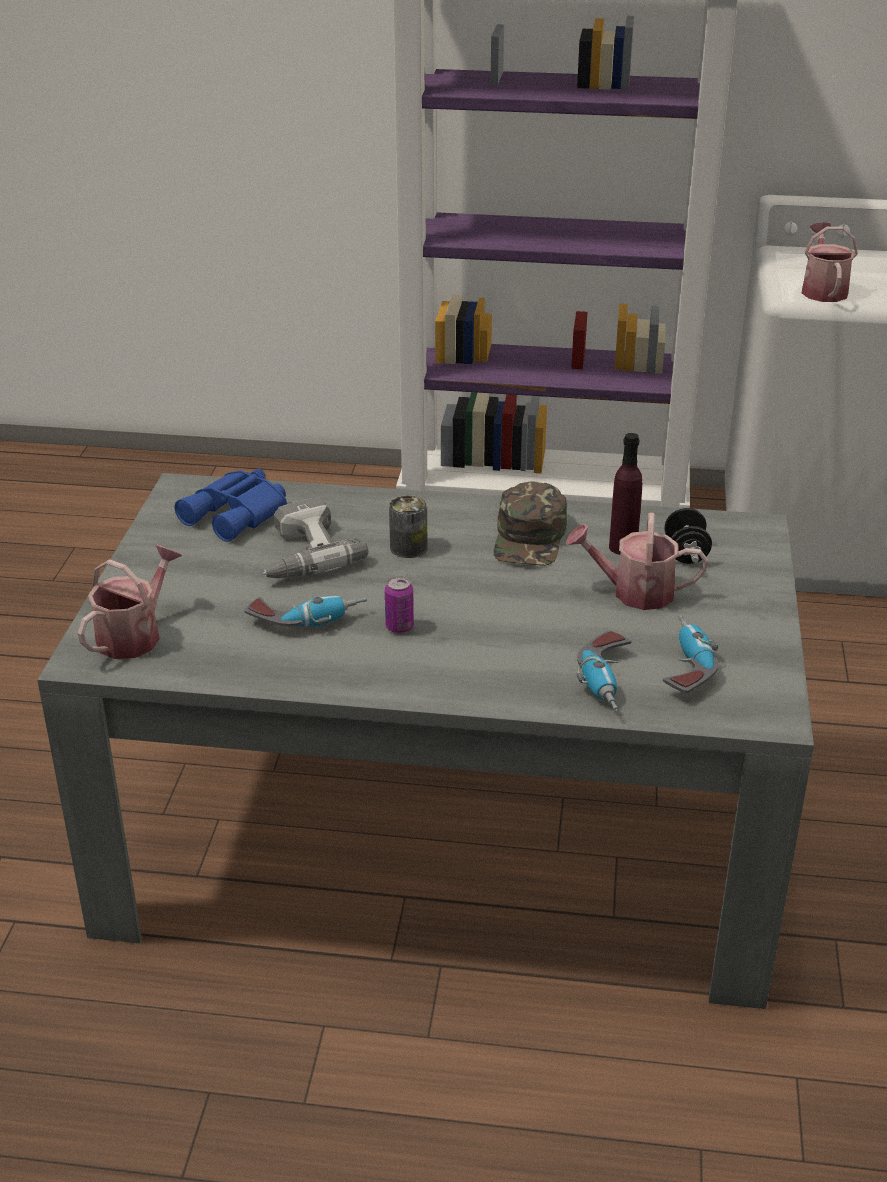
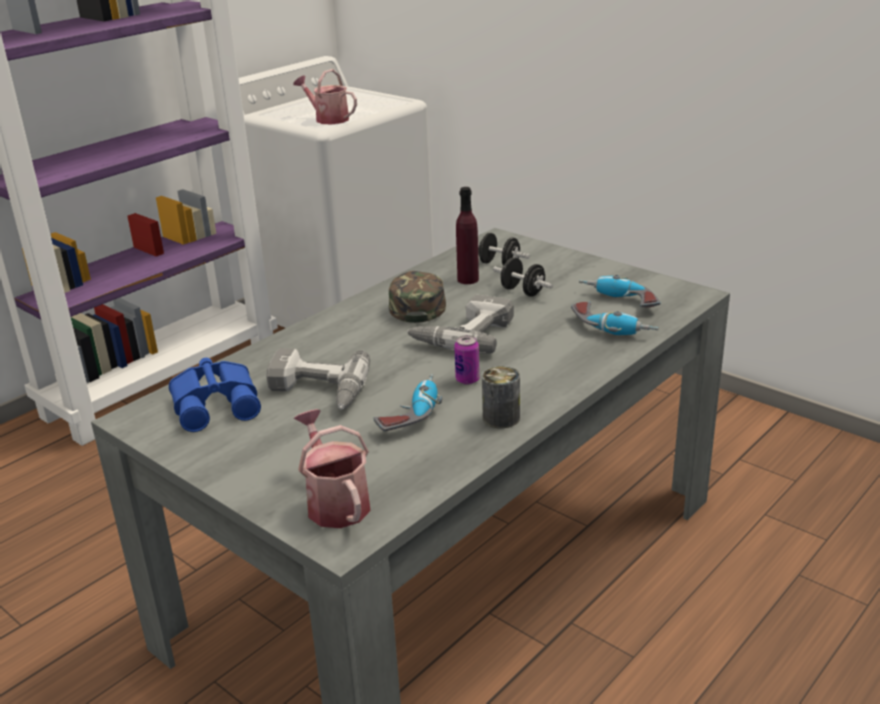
camera: 55 degrees left, 5 degrees down
can [389,495,427,558] -> can moved to [482,366,520,428]
green cap [494,481,567,566] -> green cap turned 135 degrees counterclockwise [389,271,446,323]
watering can [565,512,708,610] -> black dumbbell [493,258,553,297]
none -> power drill [407,295,514,354]

